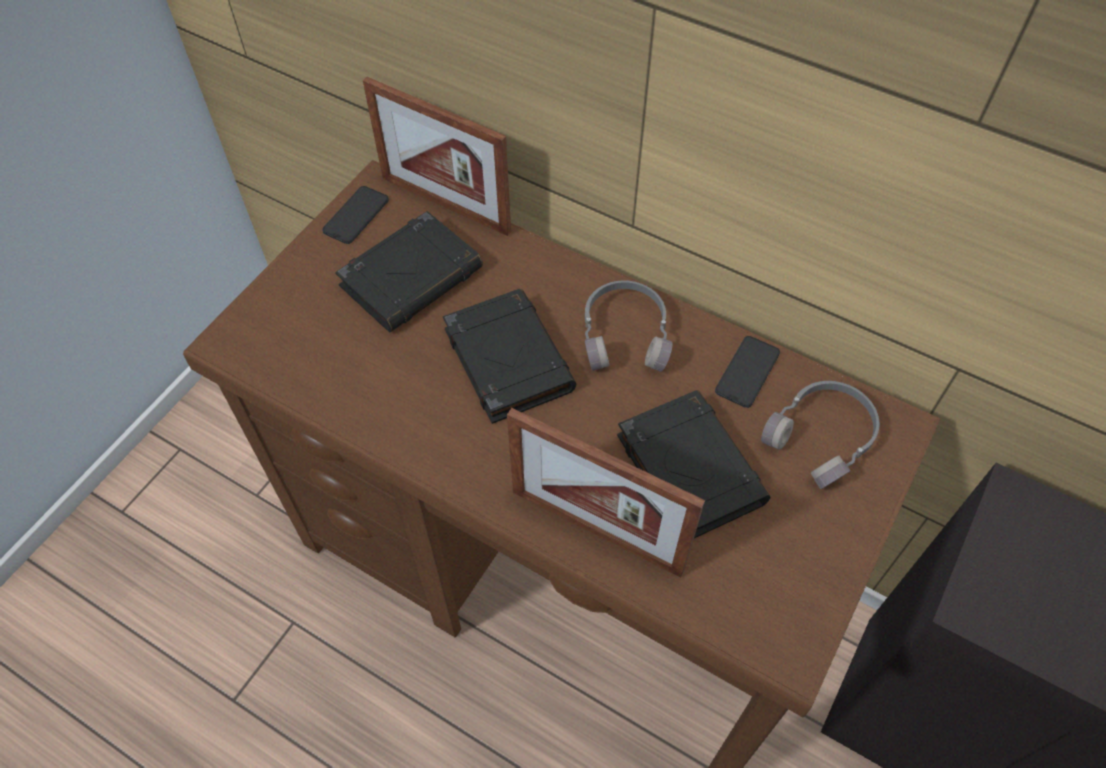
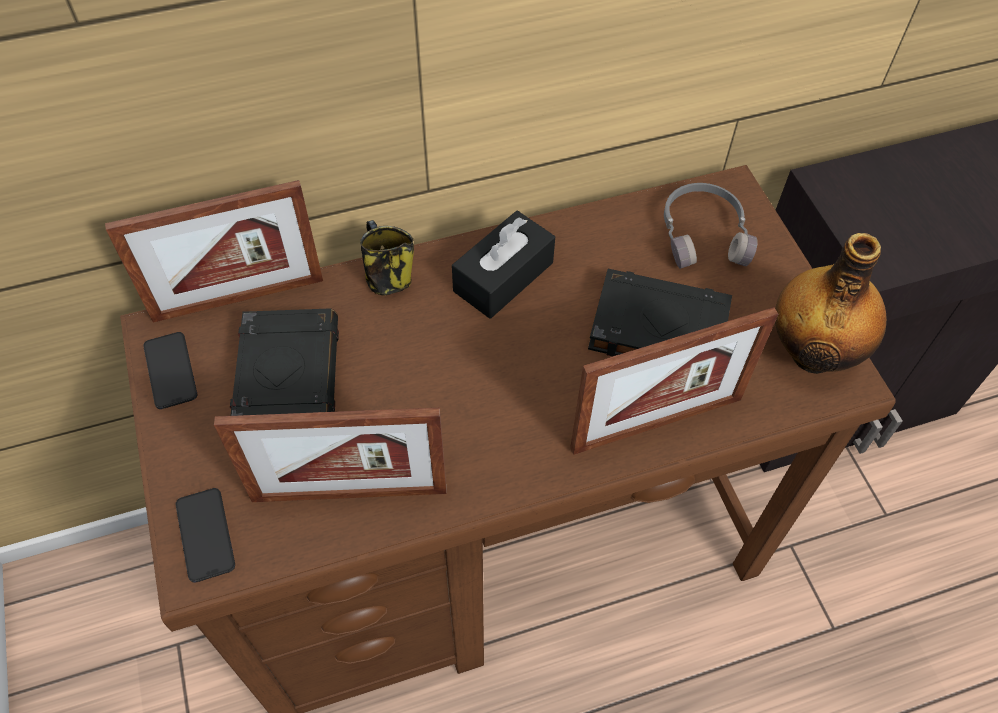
camera: 50 degrees left, 0 degrees up
black book [443,289,576,424] -> none
grey headphones [585,280,673,372] -> black tissue box [452,211,555,319]
phone [715,336,780,408] -> phone moved to [176,488,235,583]
none -> picture frame [214,408,446,502]
none -> mug [360,220,414,296]
none -> bottle [775,233,887,374]

